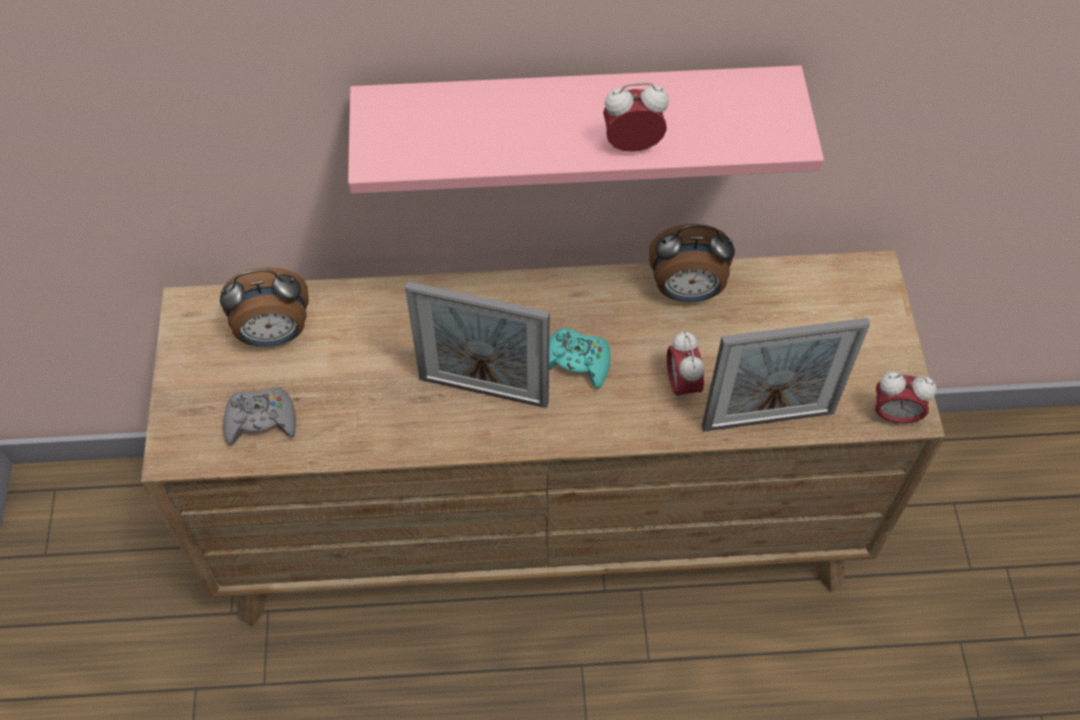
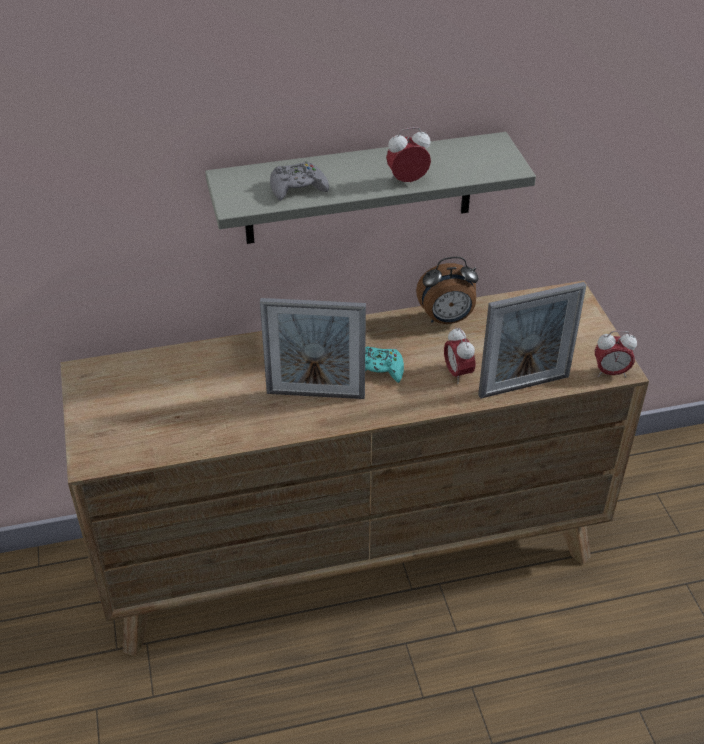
camera: 10 degrees left, 15 degrees down
alarm clock [220,267,309,347] -> none
grey game controller [223,387,296,446] -> grey game controller moved to [270,162,329,201]
pink shelf [348,65,824,194] -> grey shelf [205,132,536,244]

